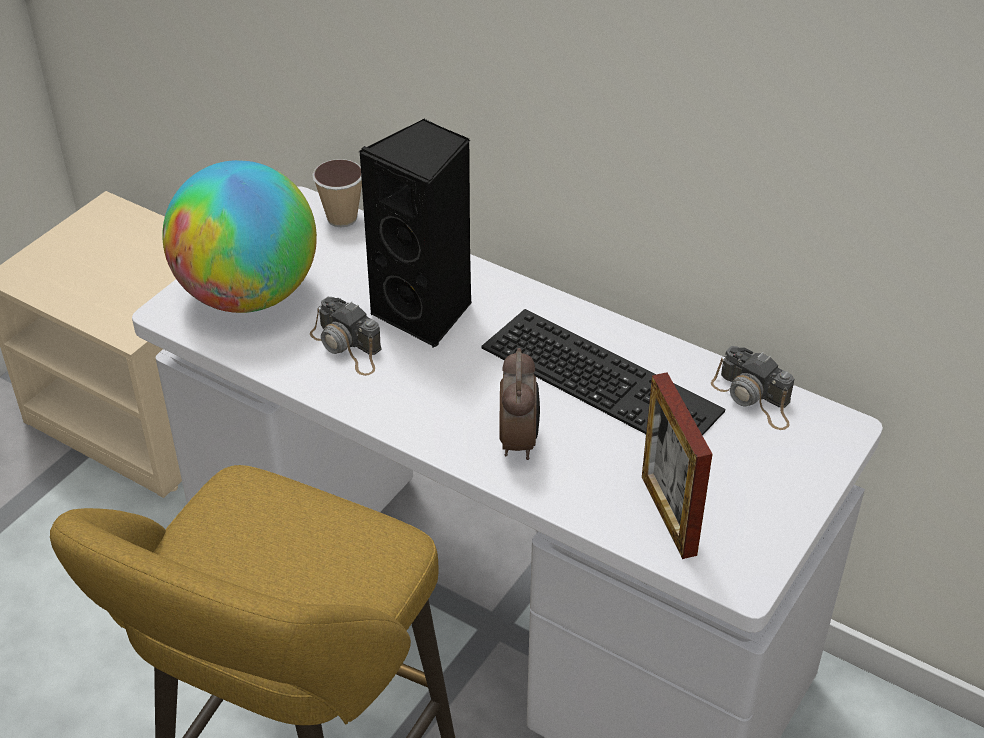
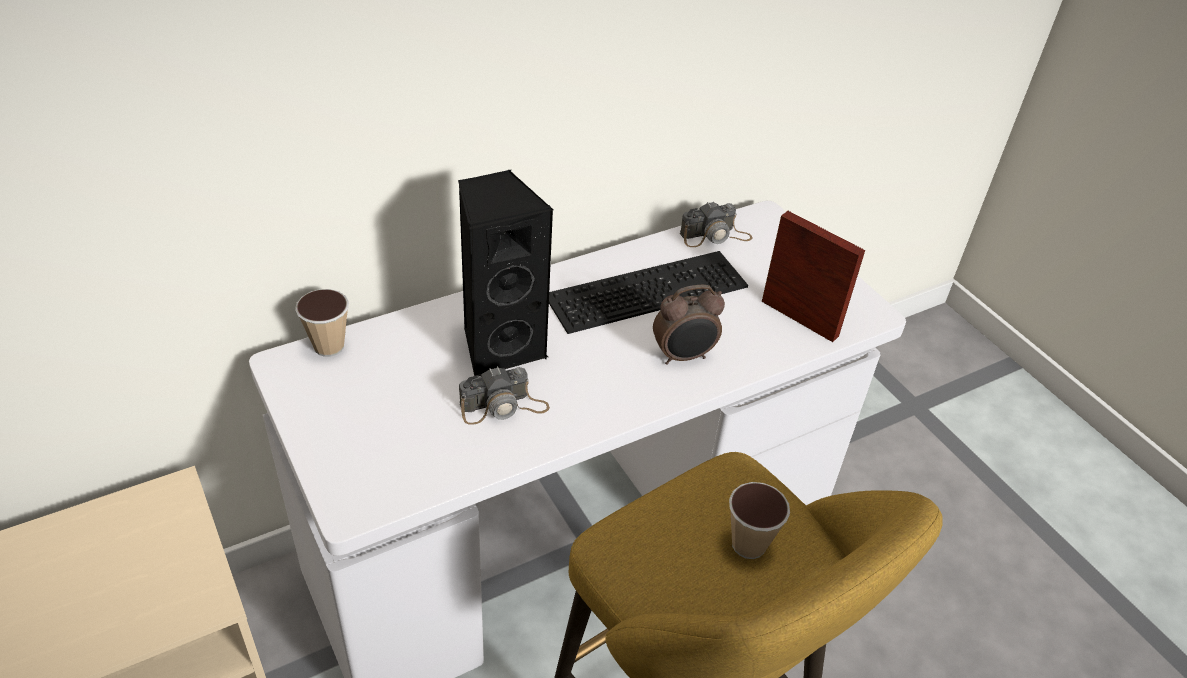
camera: 65 degrees left, 0 degrees up
globe [163,160,317,313] -> none
alarm clock [499,348,540,460] -> alarm clock turned 135 degrees clockwise [653,285,725,365]
picture frame [642,372,712,559] -> picture frame turned 150 degrees counterclockwise [762,211,865,342]
none -> cup [729,482,790,559]

